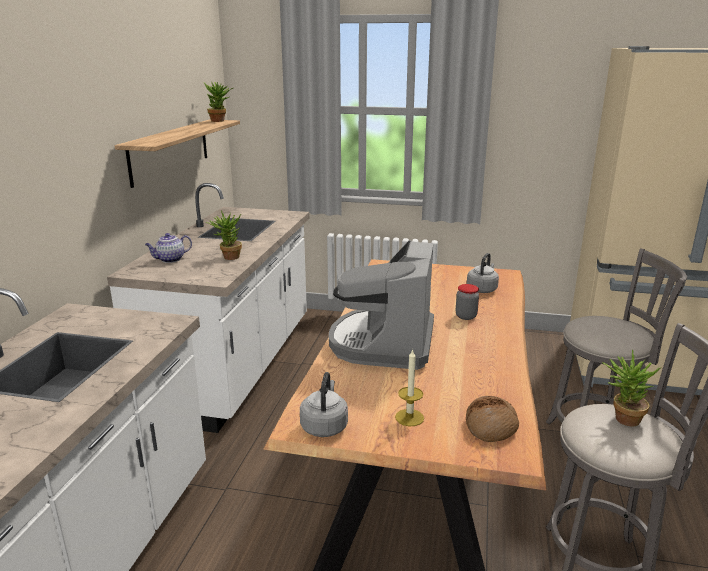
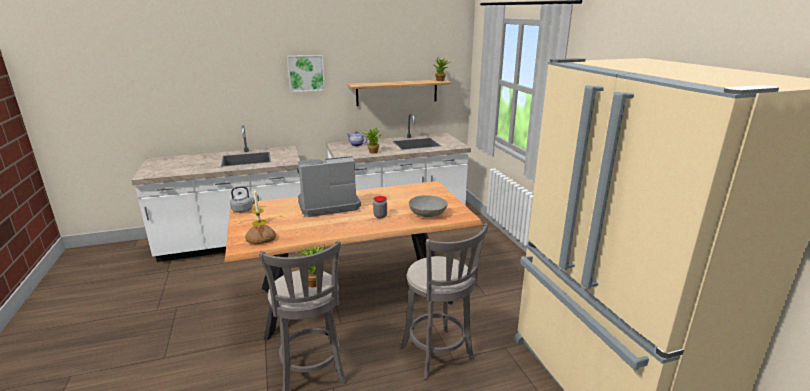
camera: 60 degrees right, 0 degrees up
grey kettle [467,253,499,293] -> grey bowl [409,195,448,217]
none -> picture [287,55,325,92]

